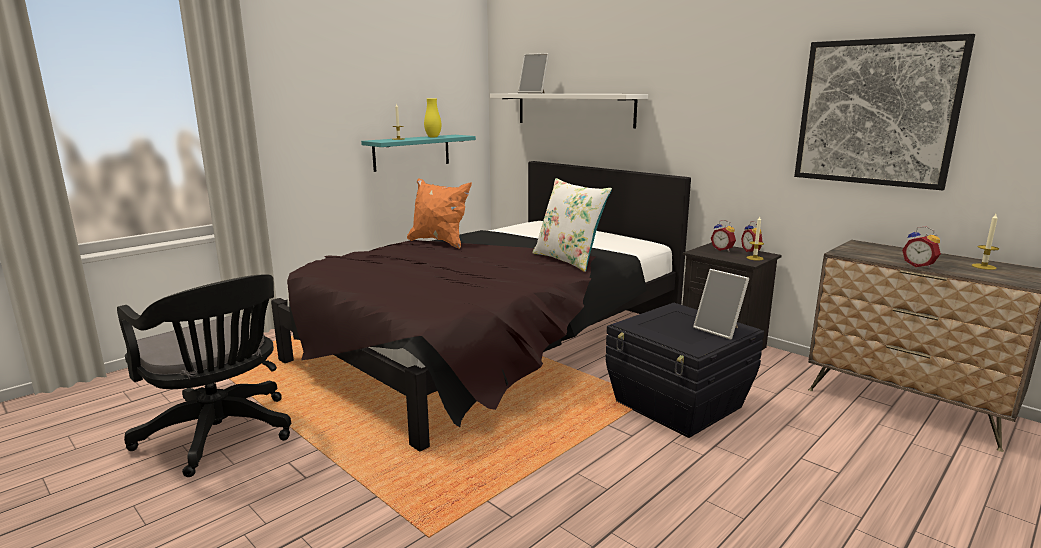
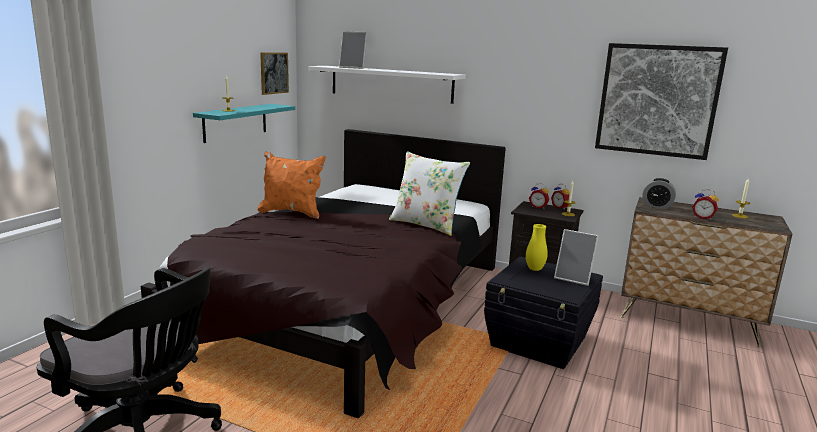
camera: 20 degrees left, 0 degrees up
yellow vase [424,98,441,137] -> yellow vase moved to [526,224,548,271]
none -> picture [260,52,289,95]
none -> alarm clock [642,178,676,209]

